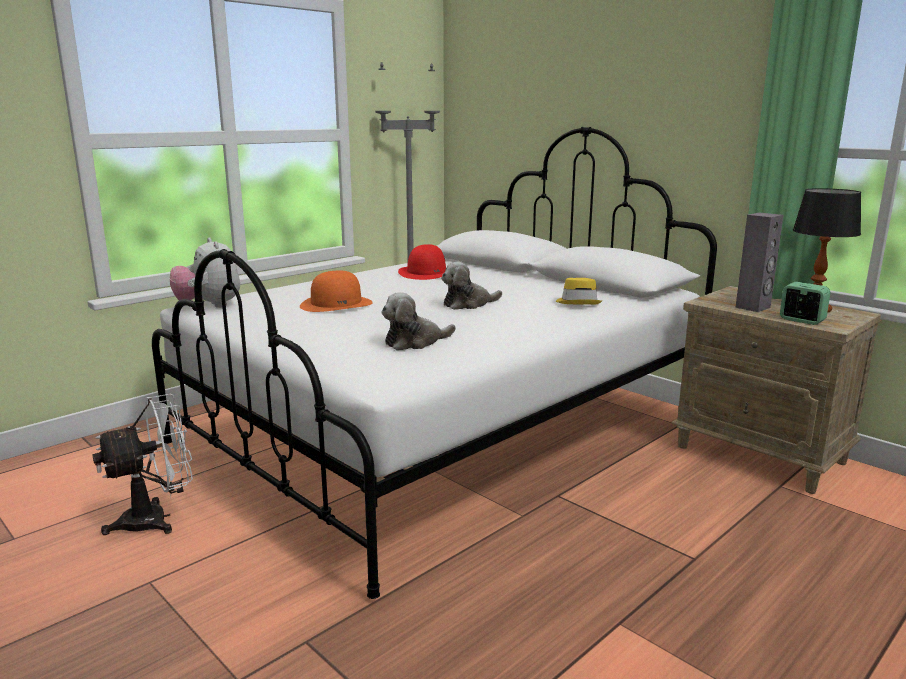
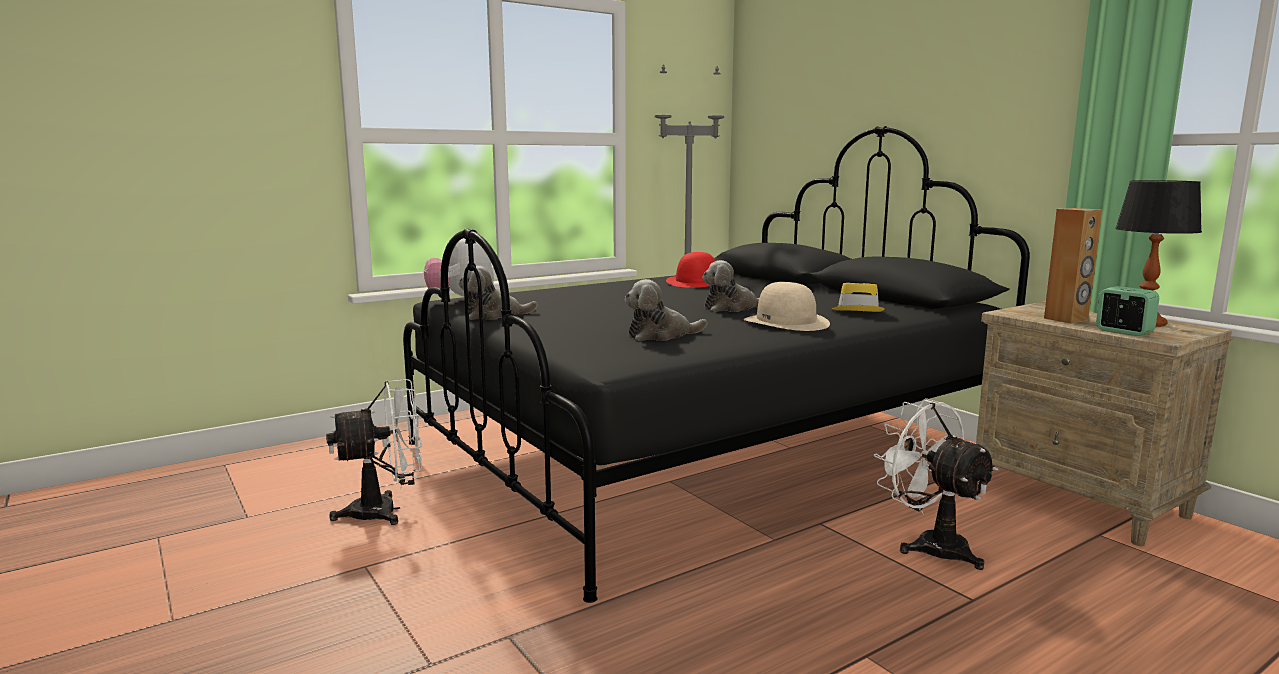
camera: 10 degrees right, 5 degrees down
white bed [152,127,717,599] -> black bed [403,126,1030,603]
orange hat [300,271,373,312] -> none
grey speaker [736,212,783,312] -> brown speaker [1044,208,1103,323]
none -> plush toy [459,266,538,320]
none -> beige hat [744,282,830,331]
none -> white fan [874,398,998,570]

